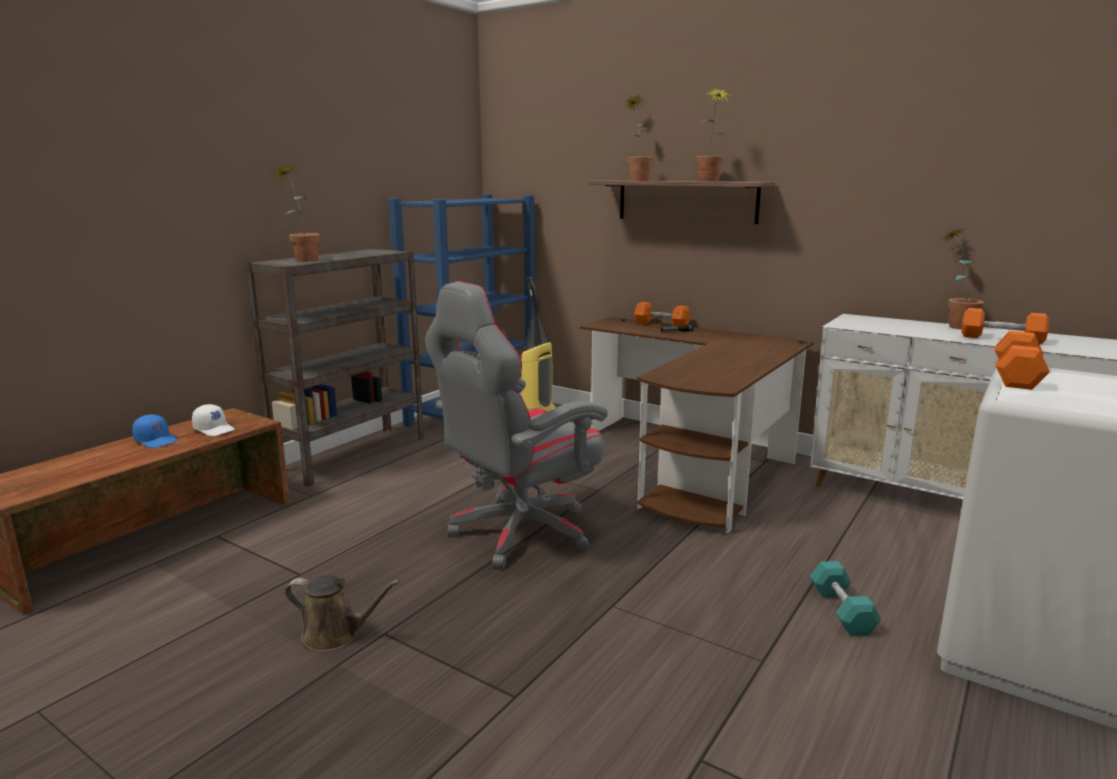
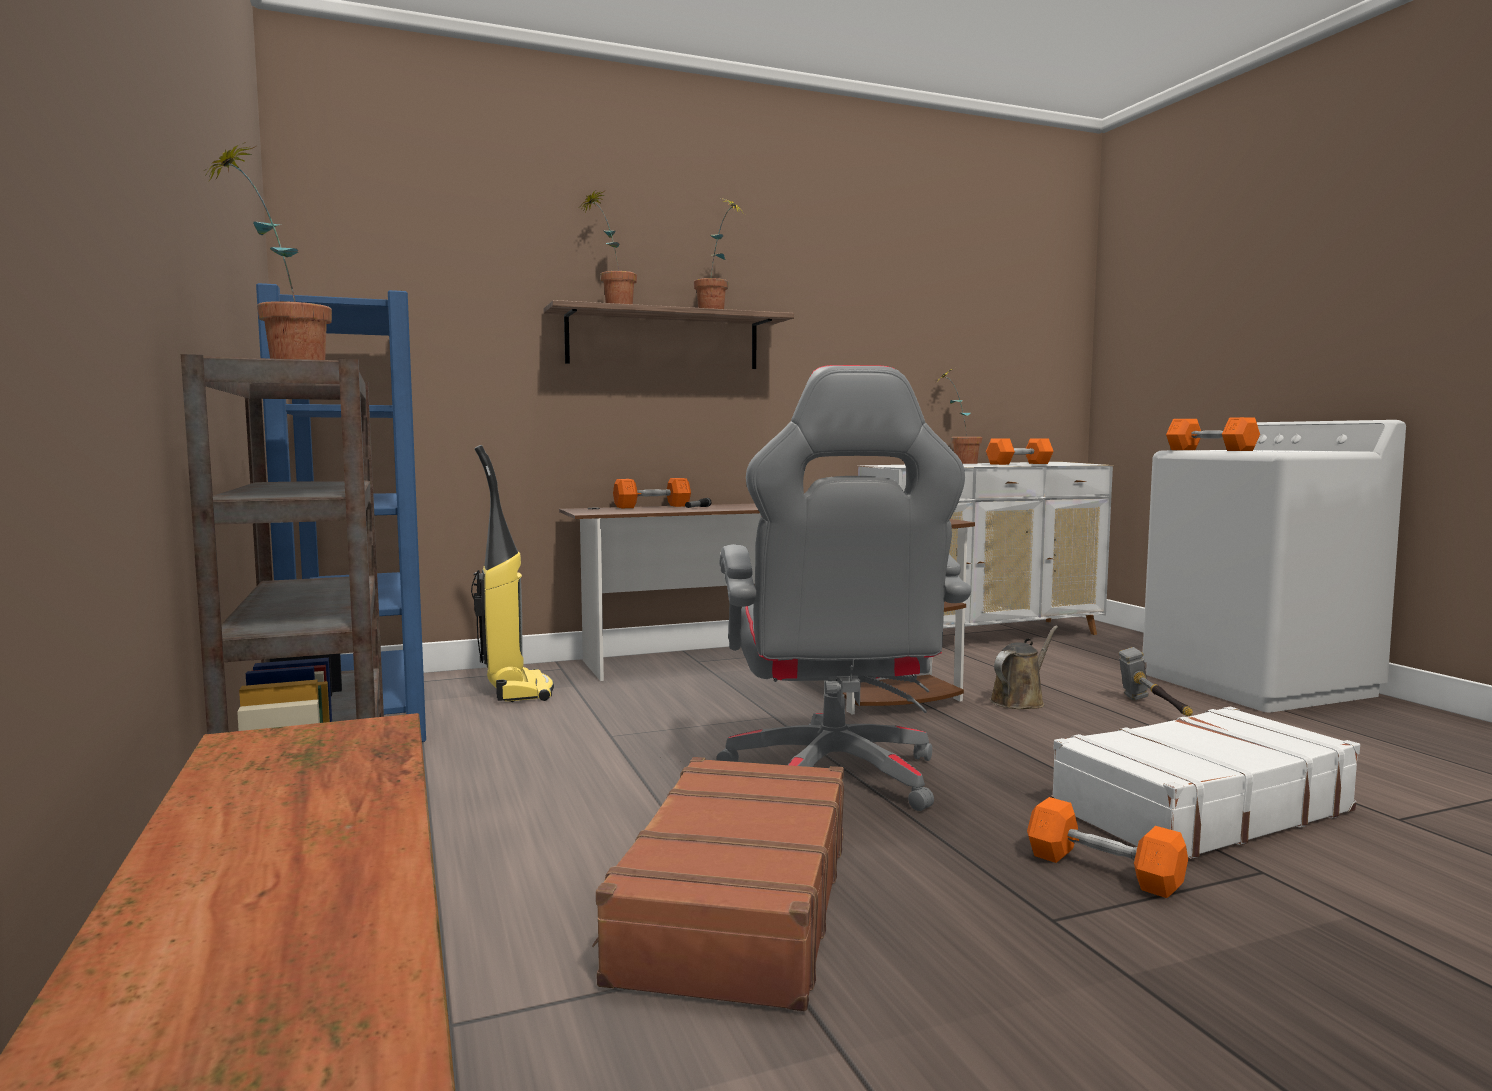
camera: 55 degrees left, 10 degrees down
blue cap [132,414,178,448] -> none
white cap [192,404,235,436] -> none
brown watering can [285,575,400,652] -> brown watering can moved to [989,626,1058,709]
turquoise dumbbell [810,561,881,635] -> hammer [1118,647,1193,716]
none -> brown suitcase [592,757,844,1011]
none -> orange dumbbell [1027,797,1188,898]
none -> white suitcase [1051,706,1360,859]

